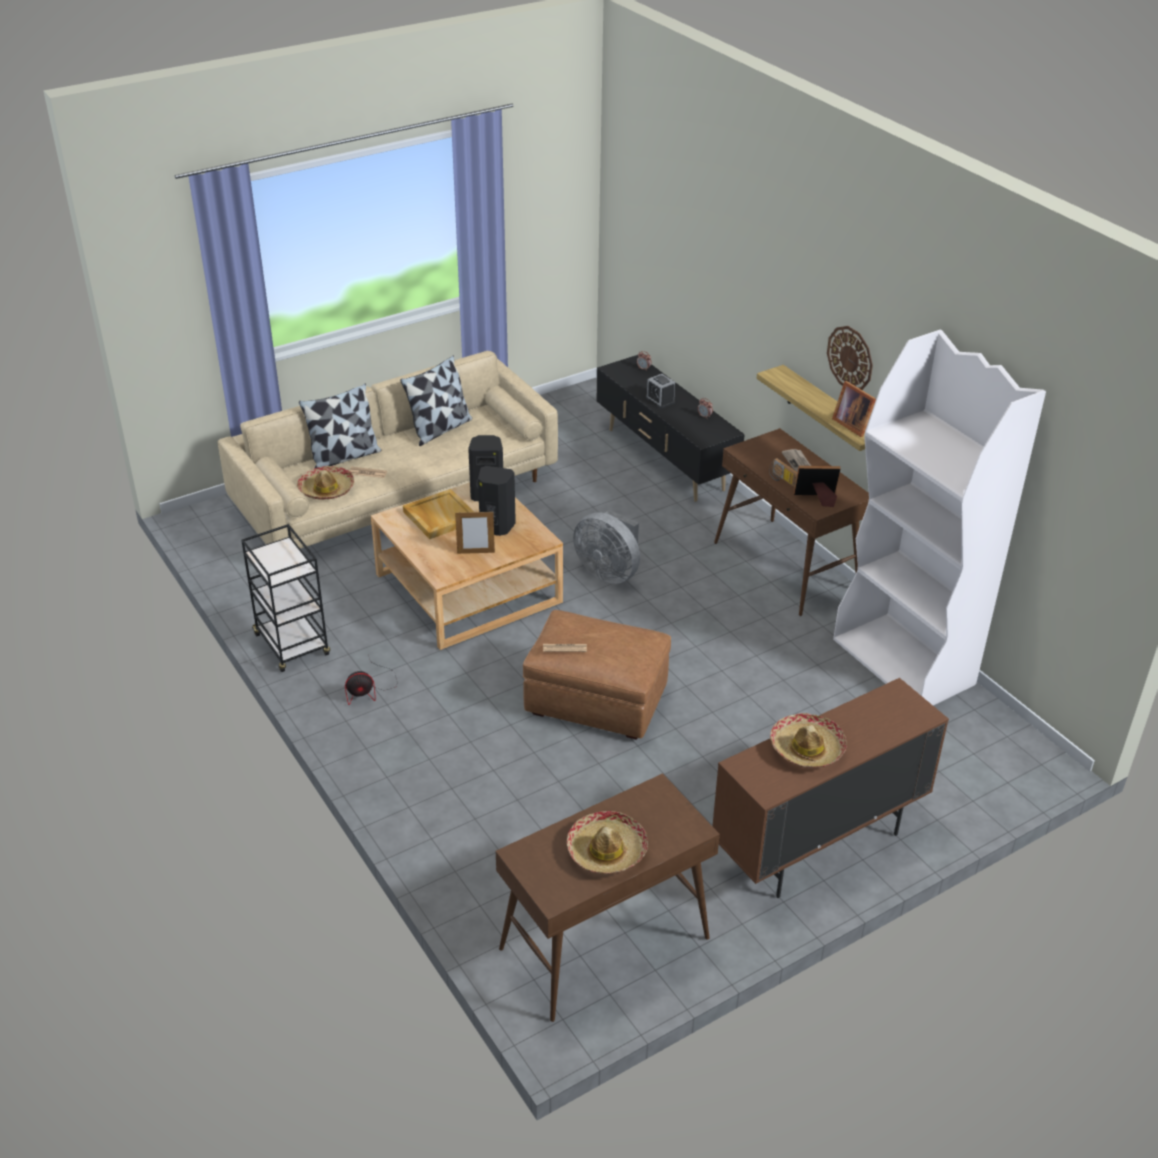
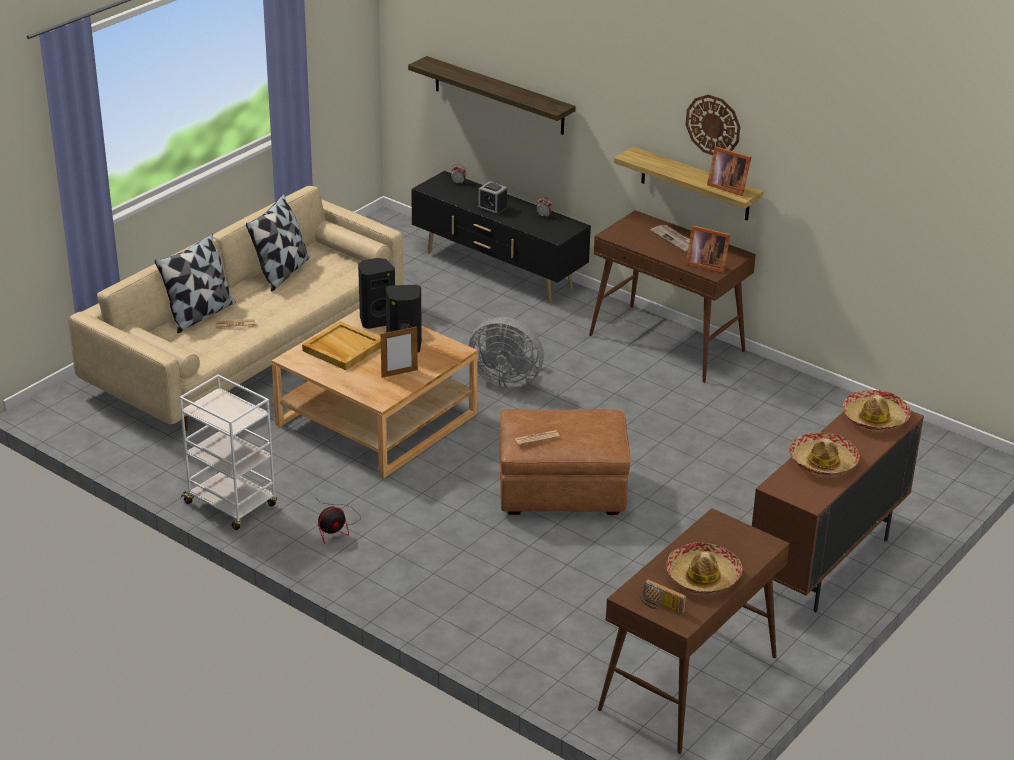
camera: 20 degrees left, 5 degrees down
black cart [241,524,330,672] -> white cart [179,375,277,530]
hat [297,466,354,500] -> hat moved to [843,390,911,430]
radio [769,458,798,487] -> radio moved to [640,579,686,614]
picture frame [794,466,841,507] -> picture frame turned 135 degrees counterclockwise [686,226,731,273]
white bookcase [833,329,1046,706] -> none
none -> shelf [408,56,576,135]

